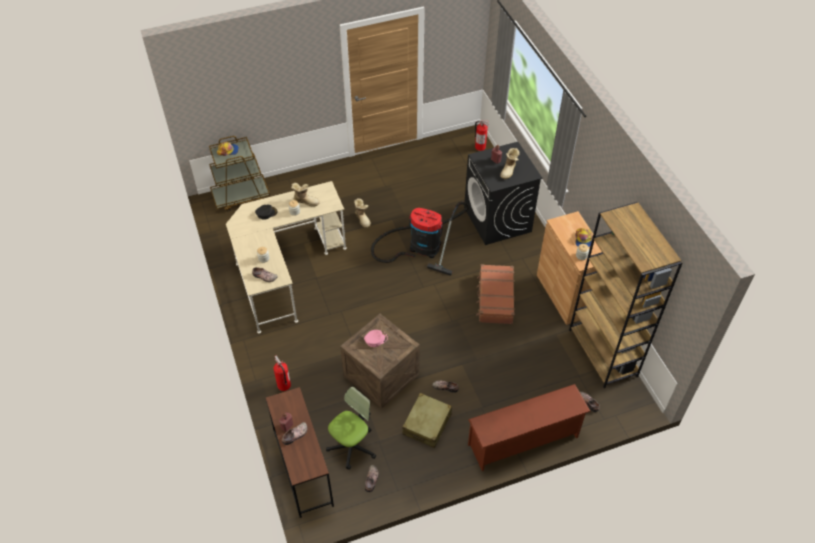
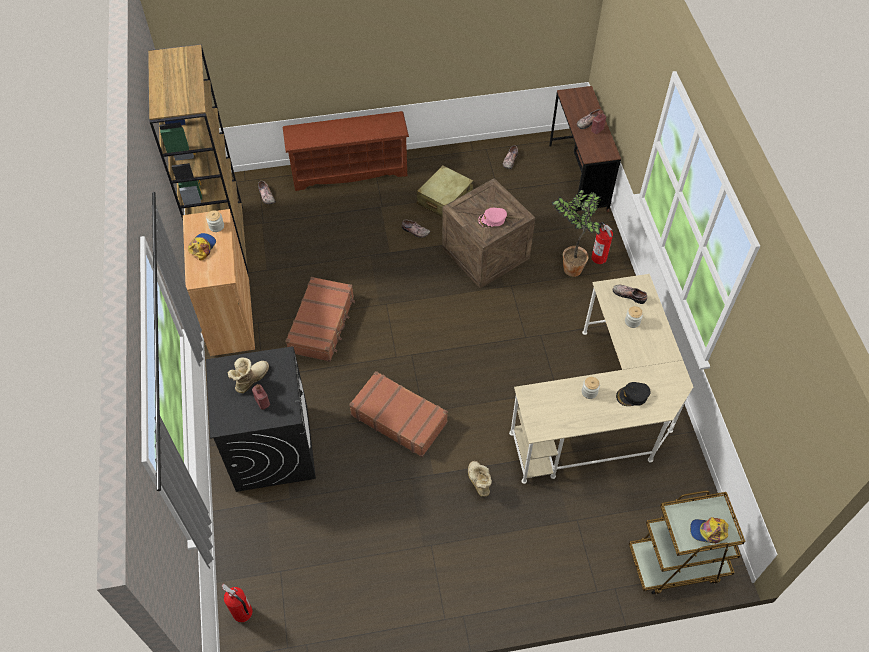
camera: 170 degrees left, 5 degrees up
boot [291,183,320,207] -> none
office chair [326,387,376,470] -> none
vacuum cleaner [371,201,469,276] -> brown suitcase [349,371,448,457]
none -> potted plant [552,190,602,277]

